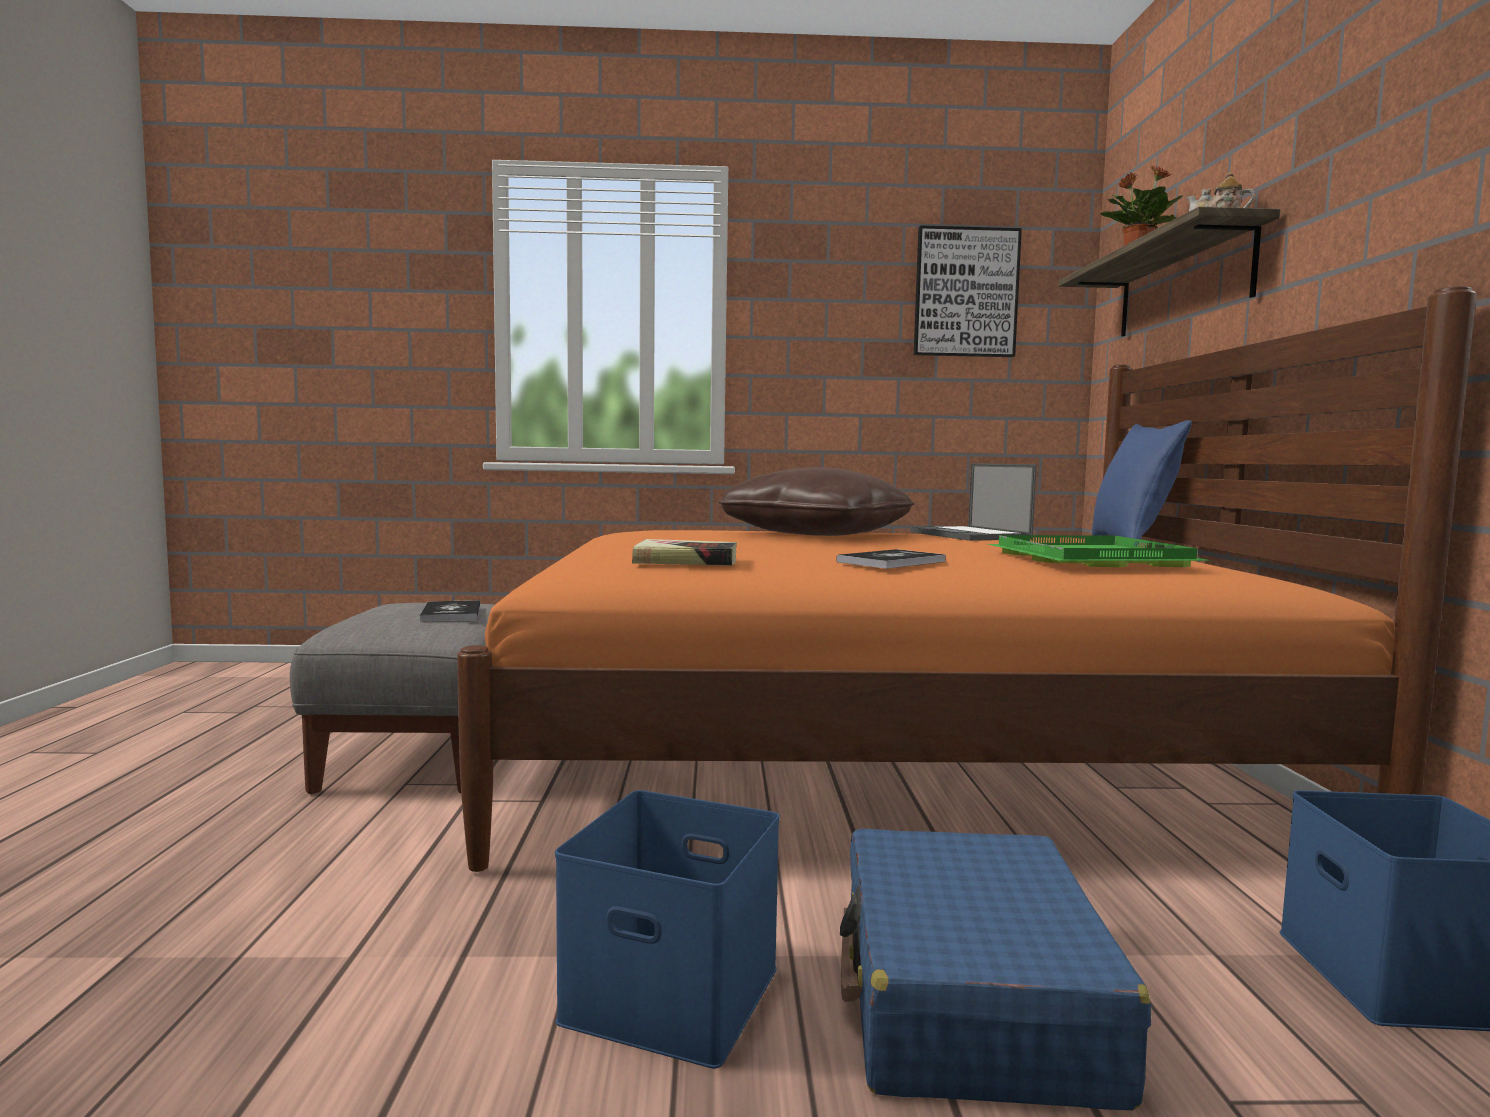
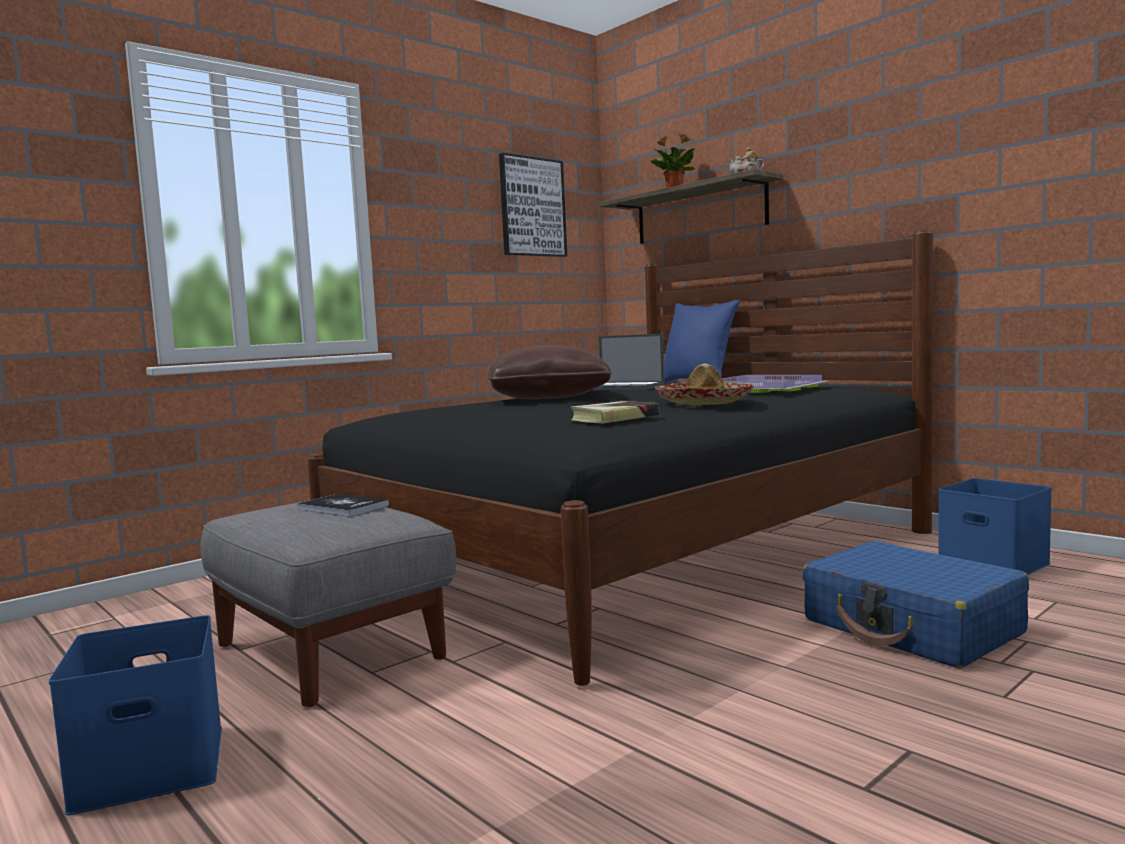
camera: 40 degrees left, 0 degrees up
orange bed [457,286,1477,872] -> black bed [307,230,933,686]
blue storage box [555,790,780,1069] -> blue storage box moved to [49,615,222,815]
book [836,549,946,569] -> hat [655,364,755,405]
green tray [988,535,1212,567] -> purple tray [722,375,827,393]

